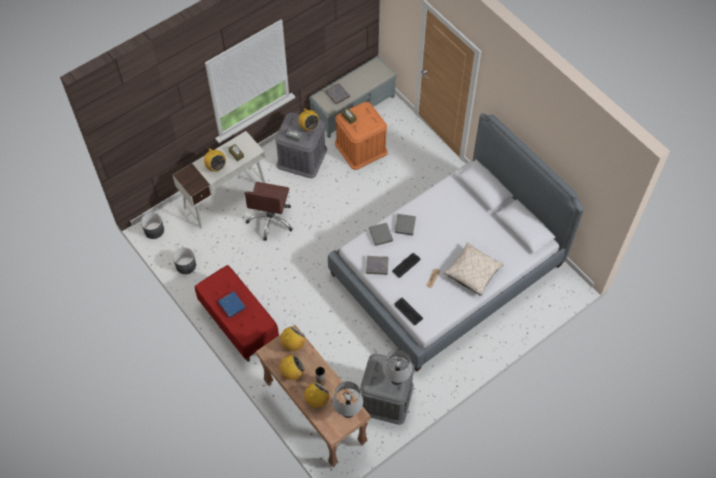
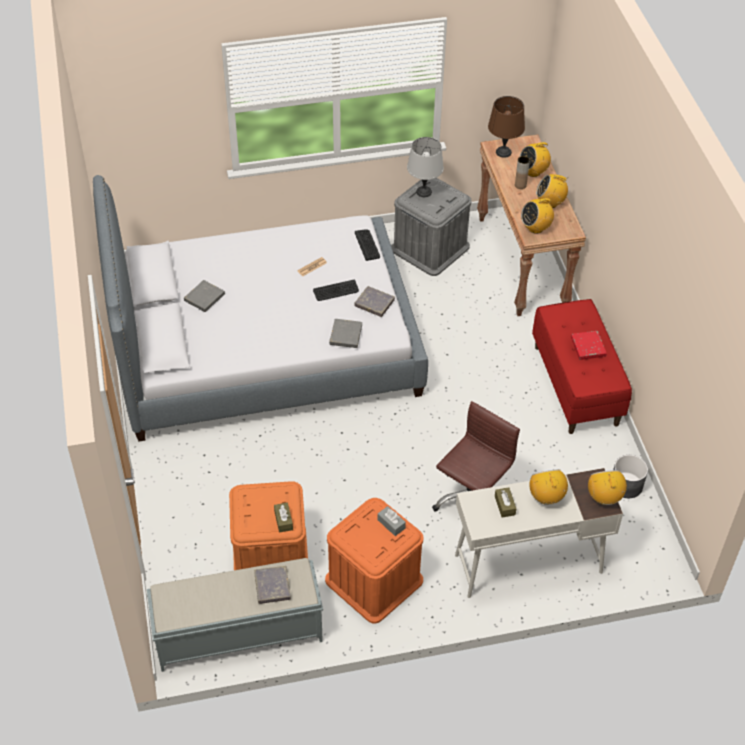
camera: 155 degrees left, 10 degrees down
grey planter [141,212,164,239] -> none
blue book [218,291,246,318] -> red book [571,331,607,360]
grey storage box [275,112,327,178] -> orange storage box [325,498,423,623]
radio [298,108,319,131] -> radio moved to [588,470,627,505]
grey table lamp [333,381,363,418] -> brown table lamp [488,96,525,158]
grey book [395,214,416,235] -> grey book moved to [184,280,225,312]
beige pillow [444,242,504,296] -> none

